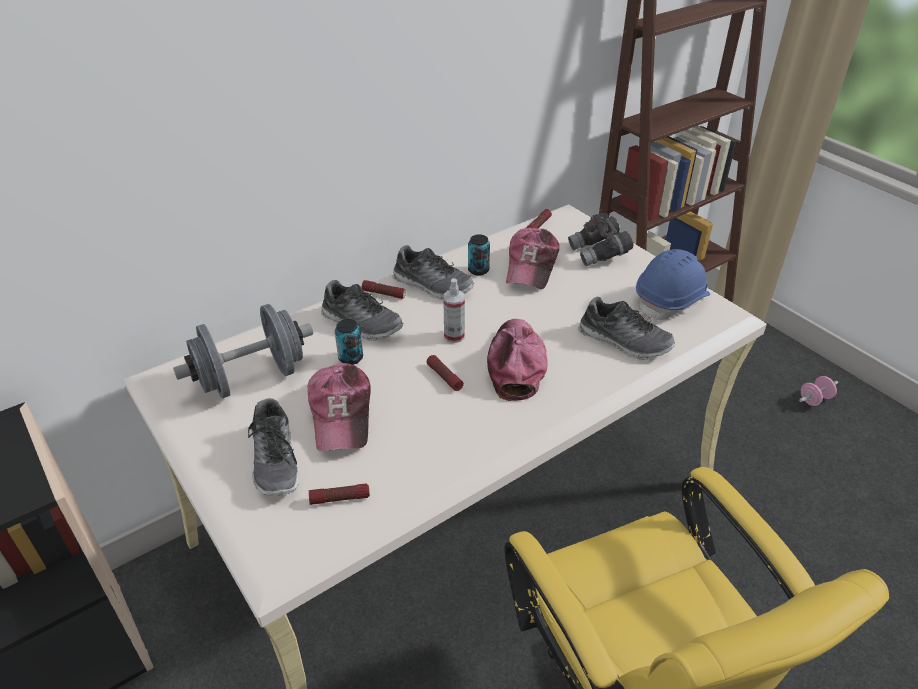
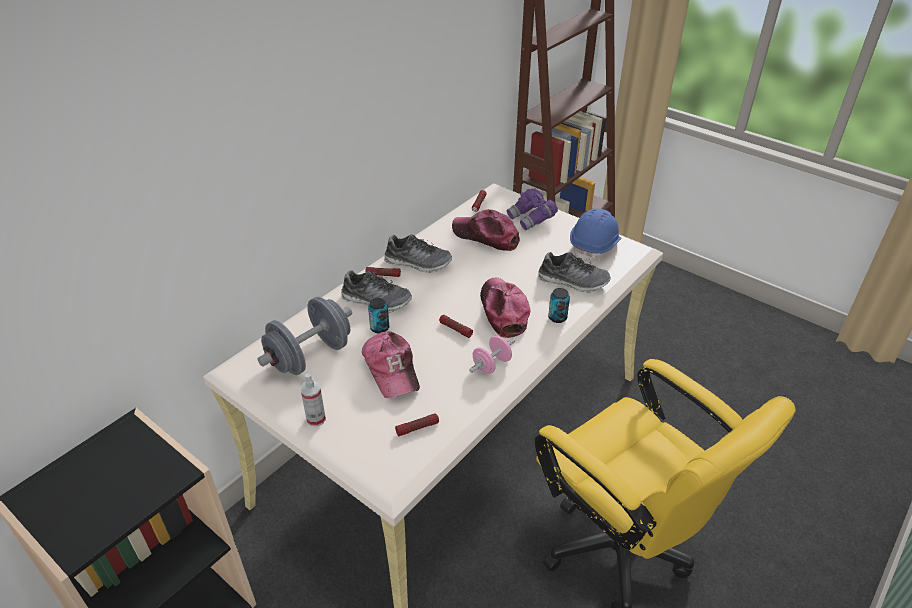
camera: 15 degrees left, 0 degrees up
shoe [248,398,299,496] -> none
spray bottle [443,278,465,343] -> spray bottle moved to [300,373,326,426]
can [468,234,490,276] -> can moved to [548,288,570,323]
cap [506,228,560,289] -> cap turned 120 degrees clockwise [452,209,520,251]
grey binoculars [568,213,634,266] -> purple binoculars [507,188,558,230]
pink dumbbell [799,376,838,406] -> pink dumbbell moved to [469,336,515,374]

